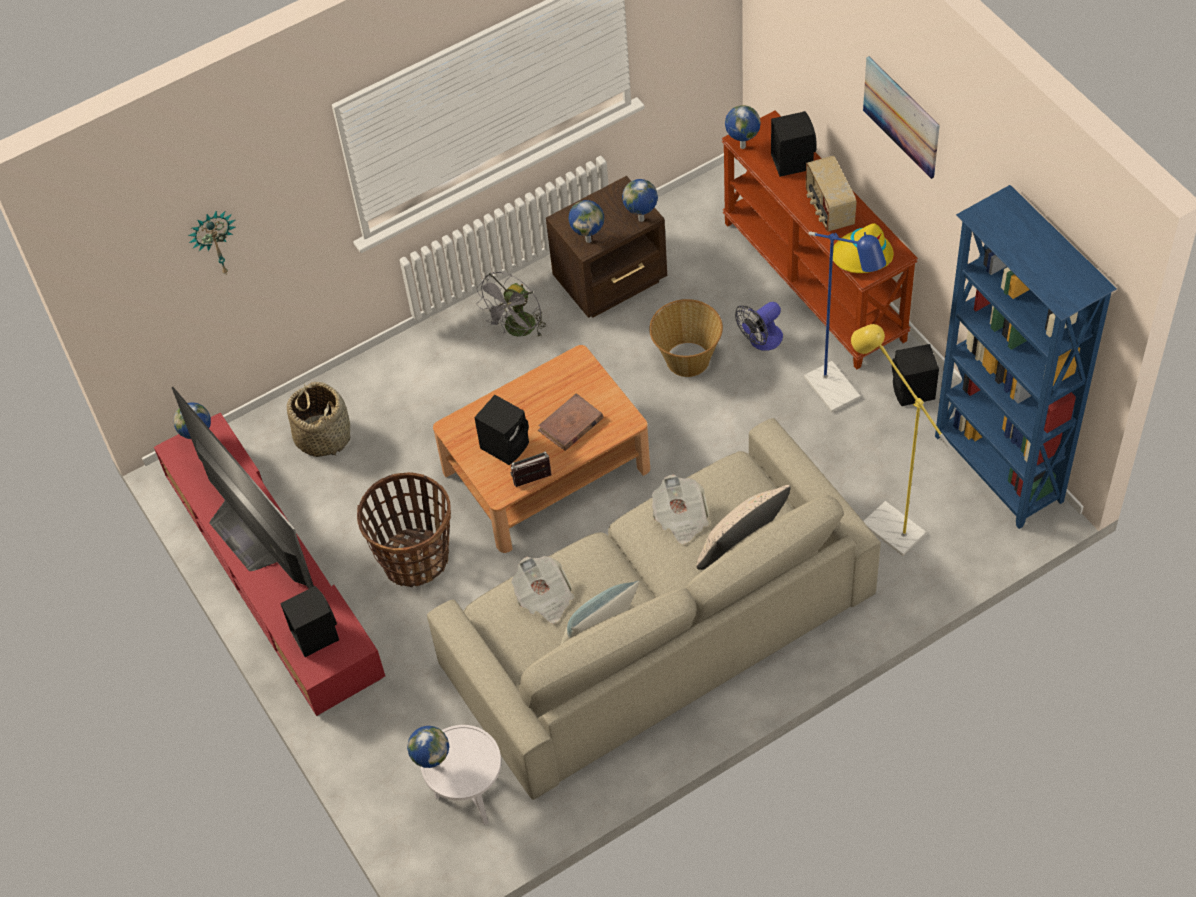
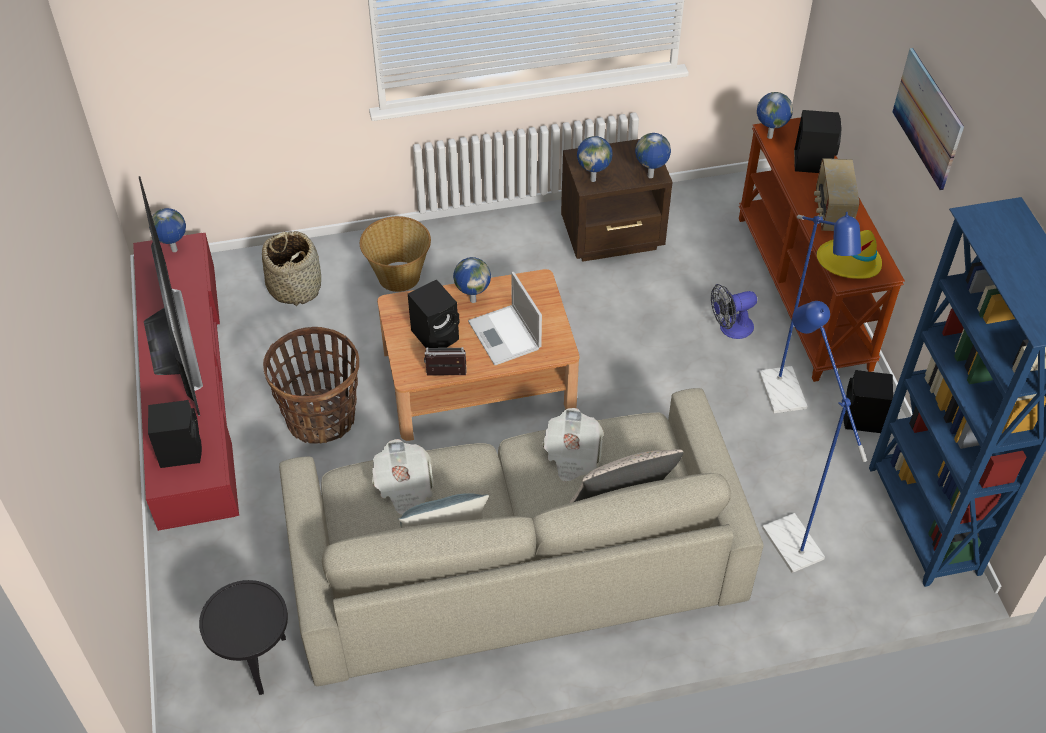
camera: 15 degrees right, 5 degrees down
wall clock [188,211,235,275] -> none
globe [407,726,449,768] -> globe moved to [453,257,491,303]
white side table [421,725,501,825] -> black side table [199,580,288,695]
grey fan [476,272,546,338] -> none
brown book [538,393,604,451] -> laptop [468,272,542,365]
basket [649,299,723,377] -> basket moved to [360,216,431,292]
yellow floor lamp [851,324,950,556] -> blue floor lamp [762,301,867,573]

